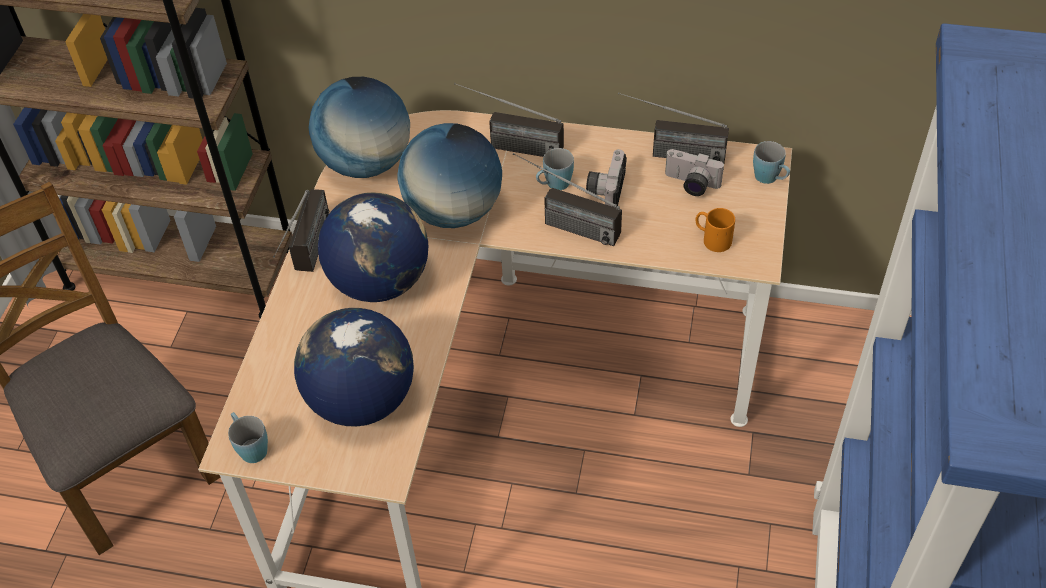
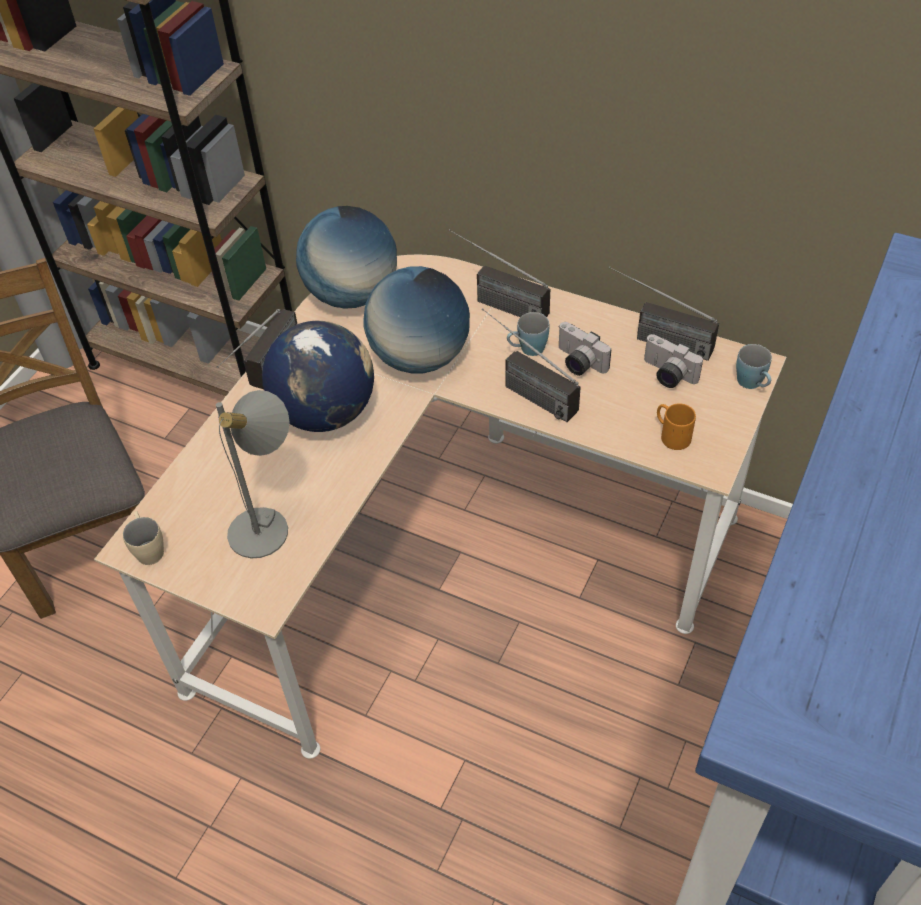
camera: 15 degrees right, 0 degrees up
blue mug [228,412,268,463] -> beige mug [123,511,164,565]
globe [294,308,414,426] -> grey table lamp [216,390,290,558]
camera [586,149,627,208] -> camera turned 75 degrees counterclockwise [558,322,611,376]

